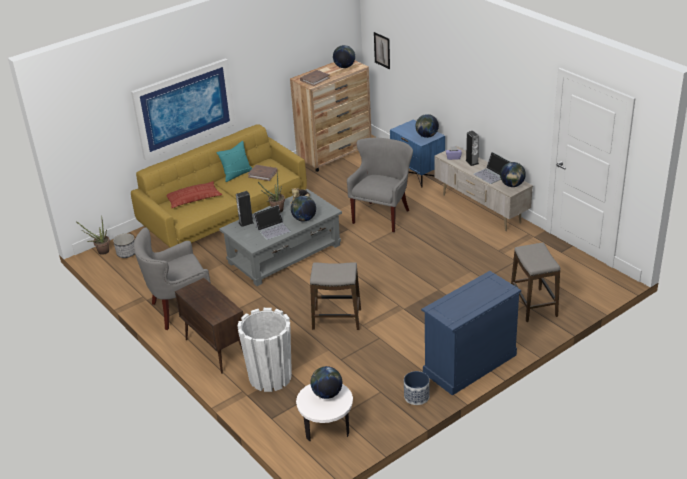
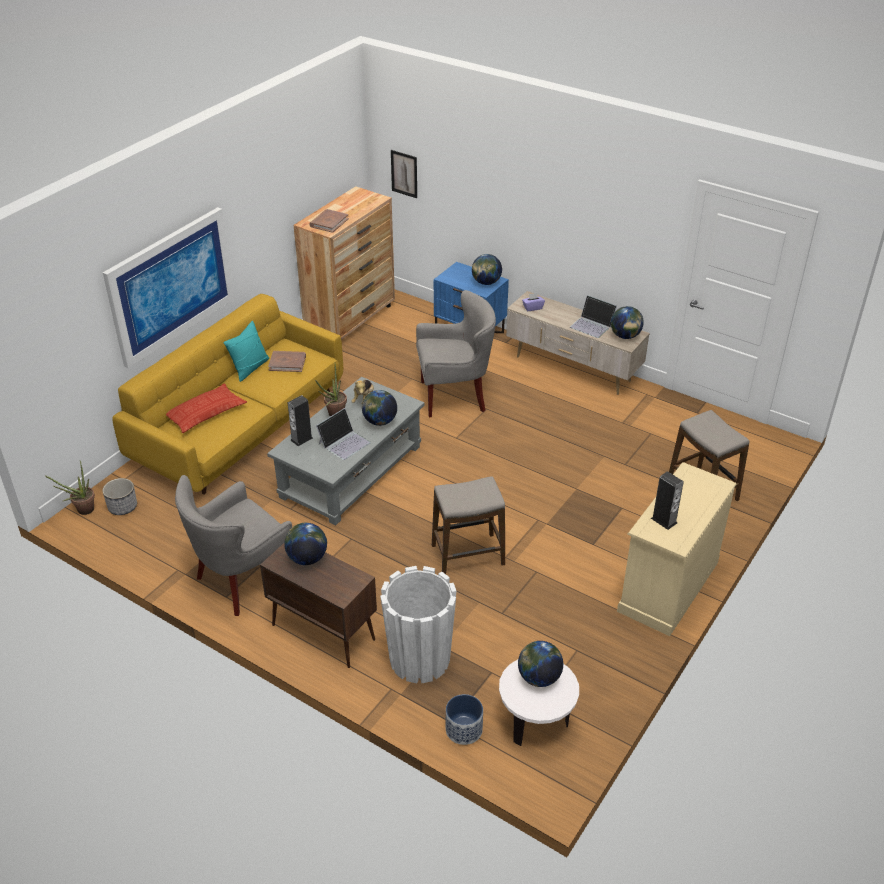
camera: 20 degrees left, 5 degrees up
globe [333,45,355,68] -> globe moved to [284,523,327,565]
grey armchair [347,138,413,233] -> grey armchair turned 75 degrees clockwise [416,290,496,417]
planter [404,371,430,405] -> planter moved to [446,694,483,745]
blue dresser [421,271,521,396] -> beige dresser [617,462,736,636]
speaker [465,131,479,166] -> speaker moved to [651,471,684,530]

